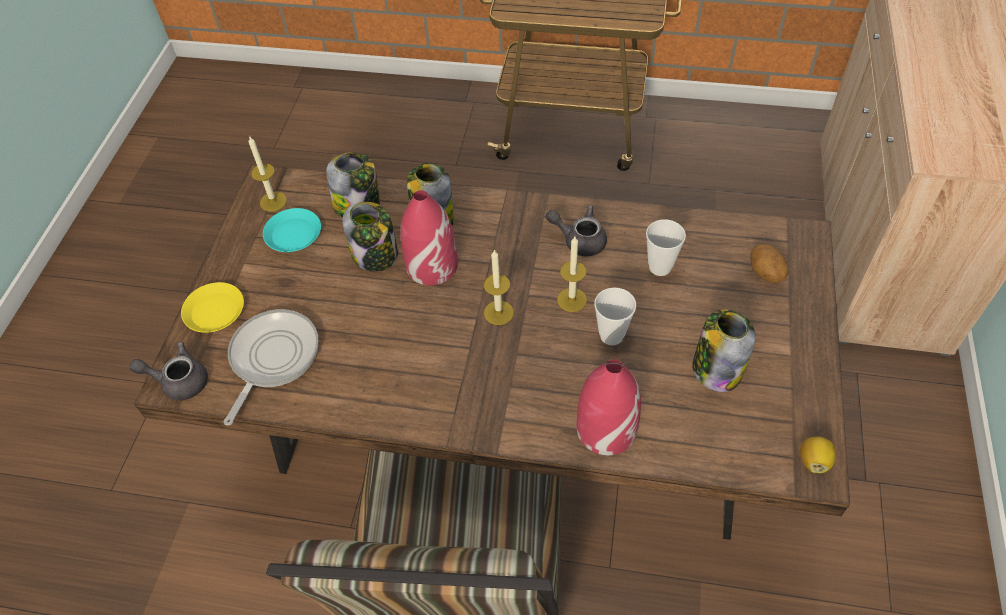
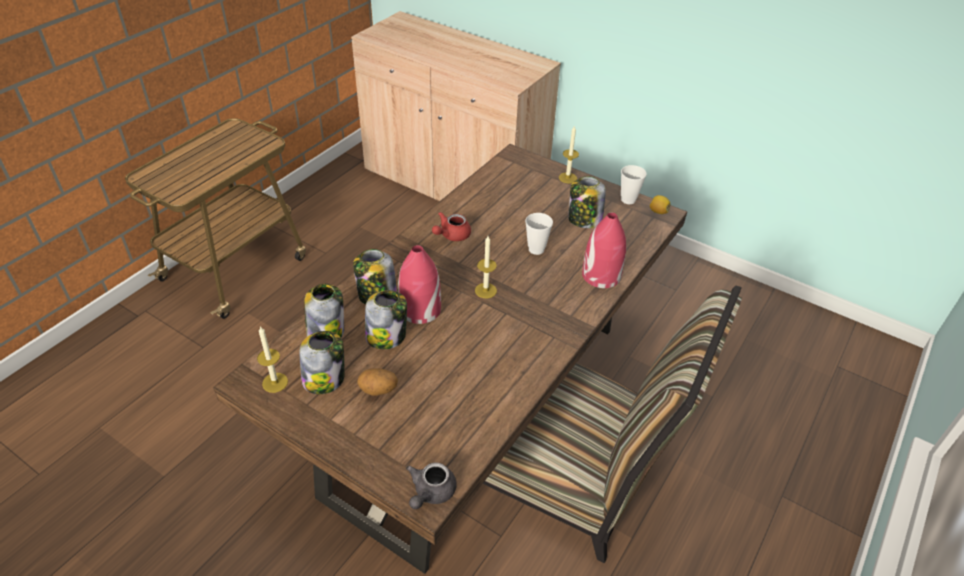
camera: 70 degrees left, 10 degrees down
yellow plate [181,282,244,333] -> none
frying pan [224,309,318,426] -> none
turquoise plate [263,208,321,252] -> jar [300,331,345,394]
grey teapot [546,205,607,257] -> red teapot [432,212,471,241]
candle [557,237,587,312] -> candle moved to [559,125,579,183]
cup [646,219,686,276] -> cup moved to [621,165,647,204]
potato [750,244,788,283] -> potato moved to [357,368,398,396]

